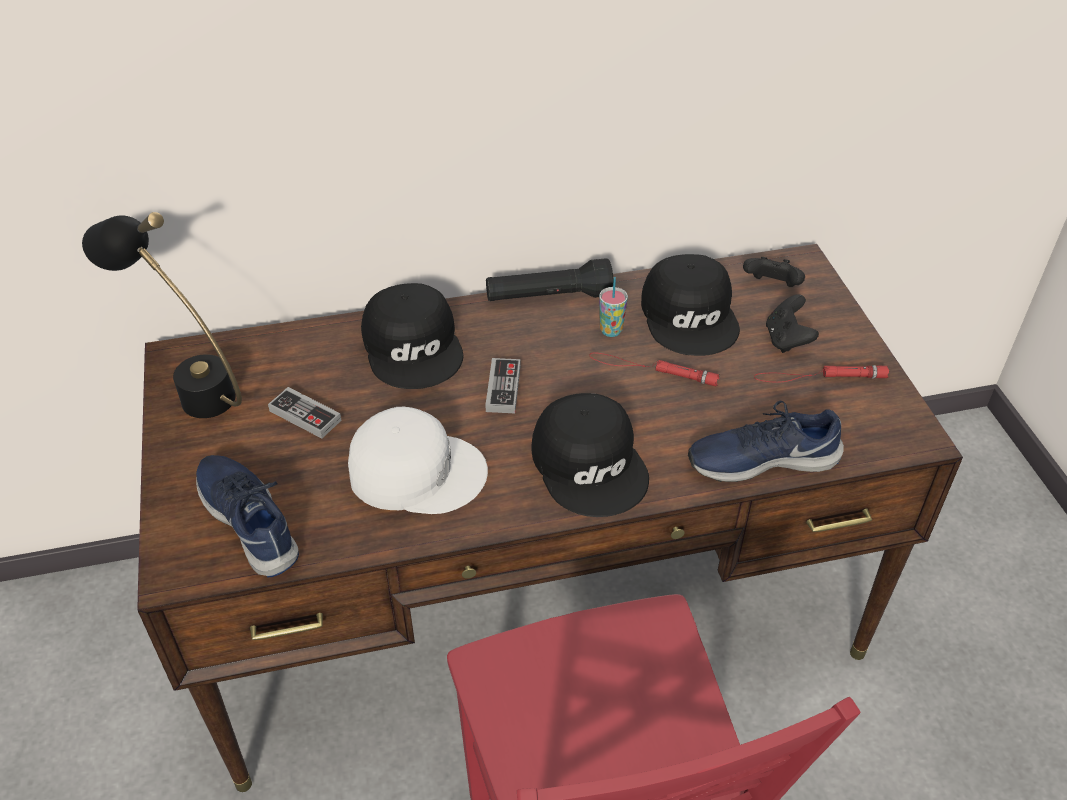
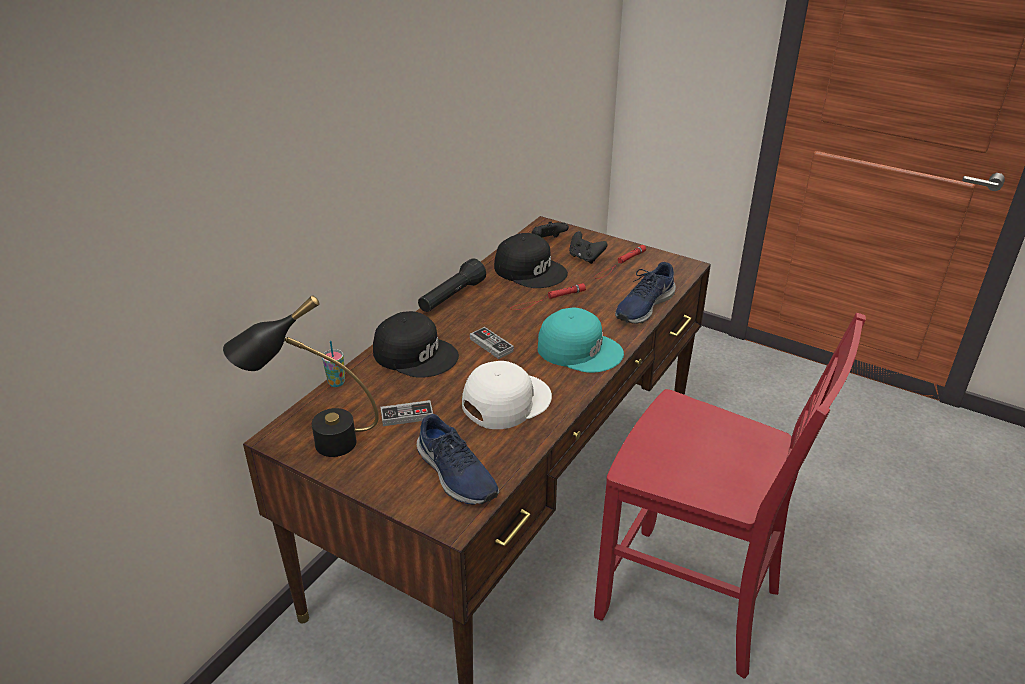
camera: 45 degrees left, 10 degrees down
blue shoe [196,455,299,578] -> blue shoe turned 135 degrees counterclockwise [417,414,499,505]
black cap [531,393,649,517] -> turquoise cap [538,308,624,373]
cup [599,277,628,337] -> cup moved to [322,341,345,387]

